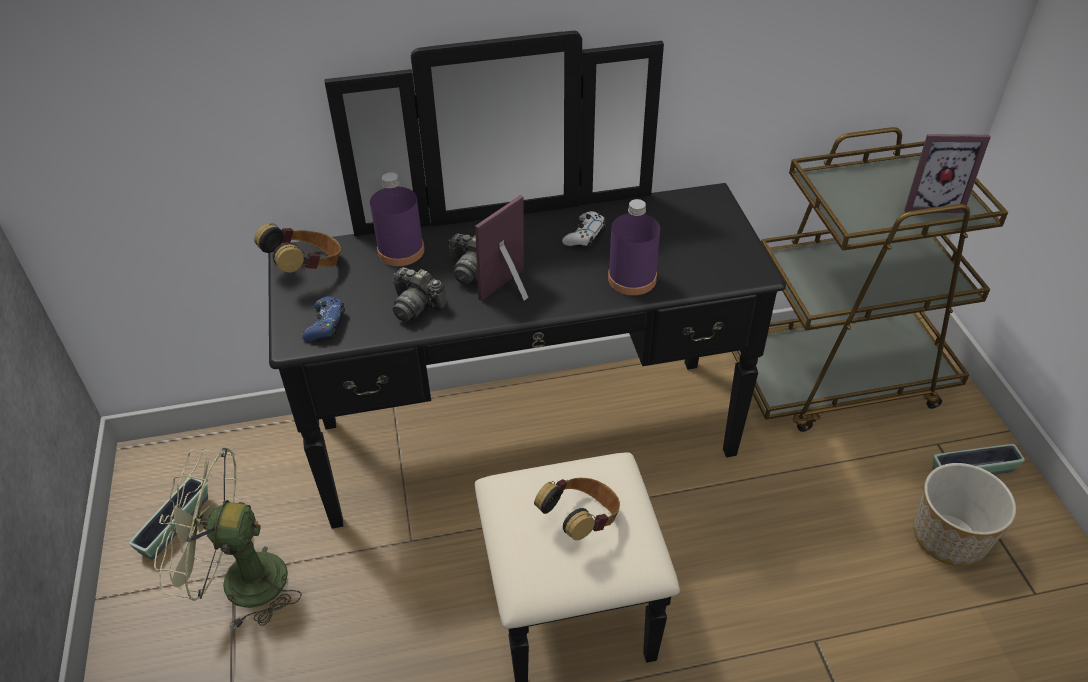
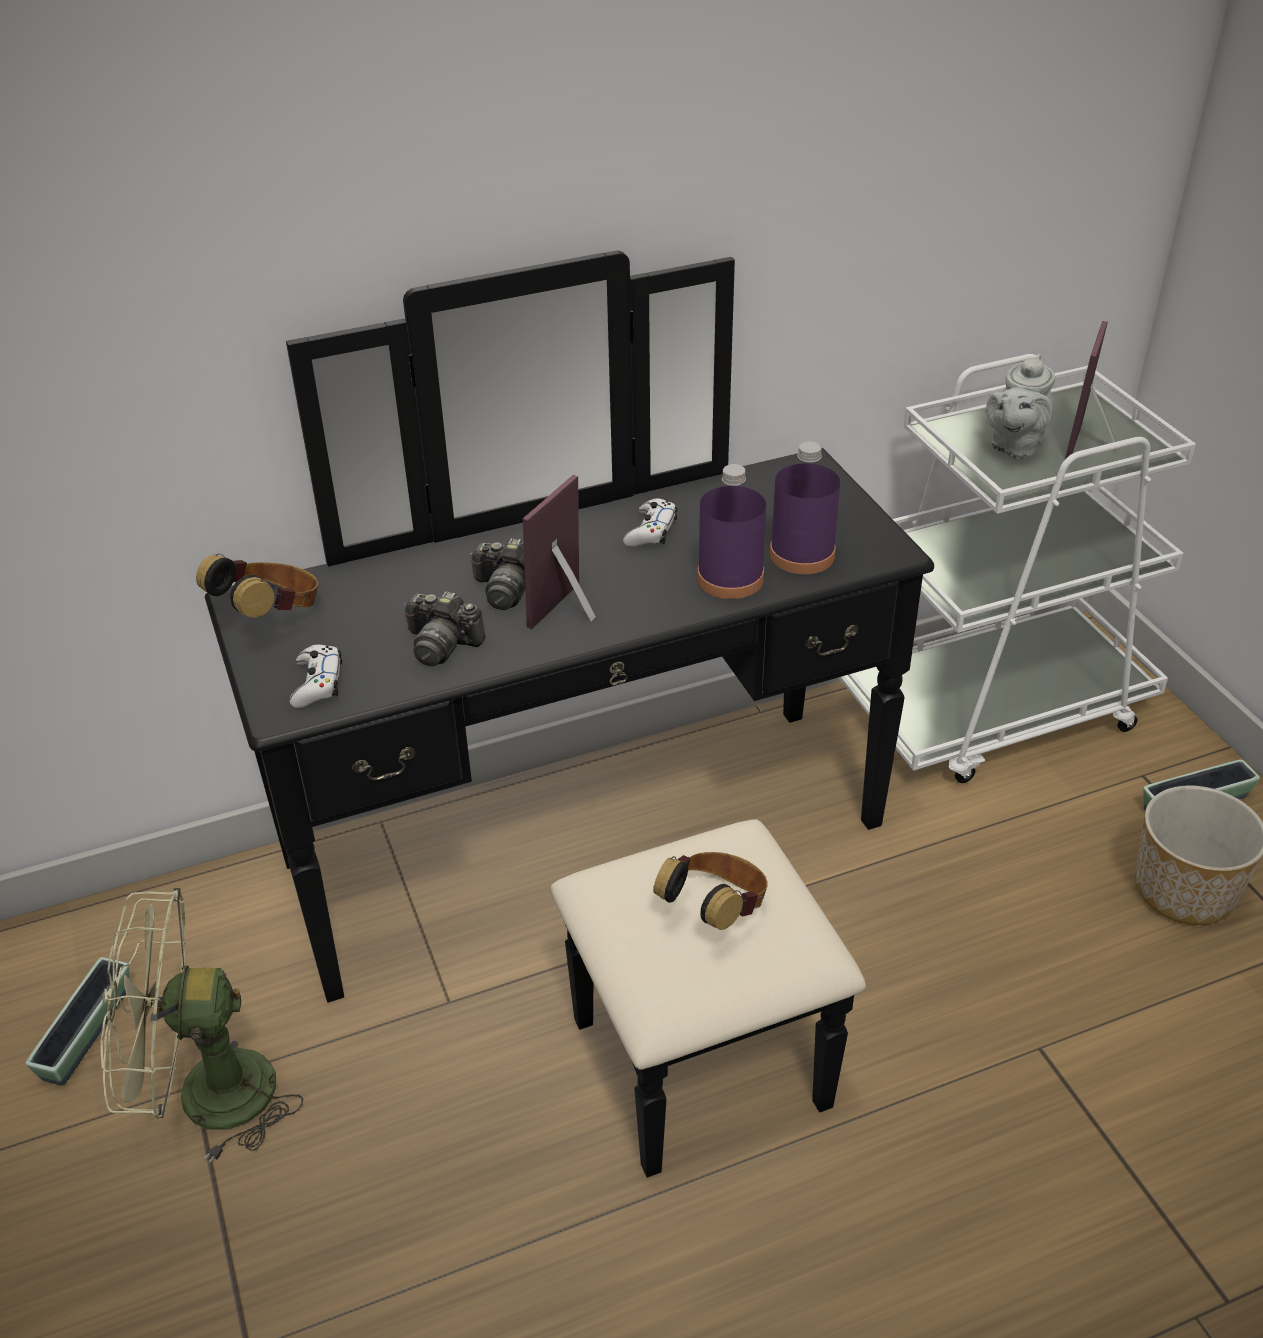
camera: 10 degrees left, 5 degrees down
blue game controller [302,296,345,341] -> white game controller [289,645,342,708]
purple bottle [370,172,424,266] -> purple bottle moved to [770,442,840,574]
brown cart [732,127,1008,432] -> white cart [838,354,1196,783]
picture frame [904,134,991,213] -> picture frame turned 120 degrees clockwise [1065,321,1117,459]
none -> grey teapot [986,354,1055,460]

